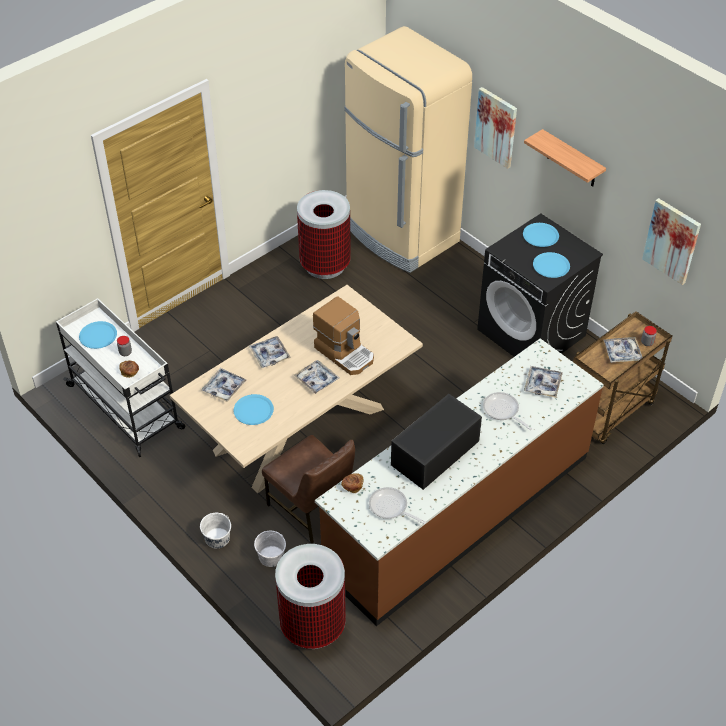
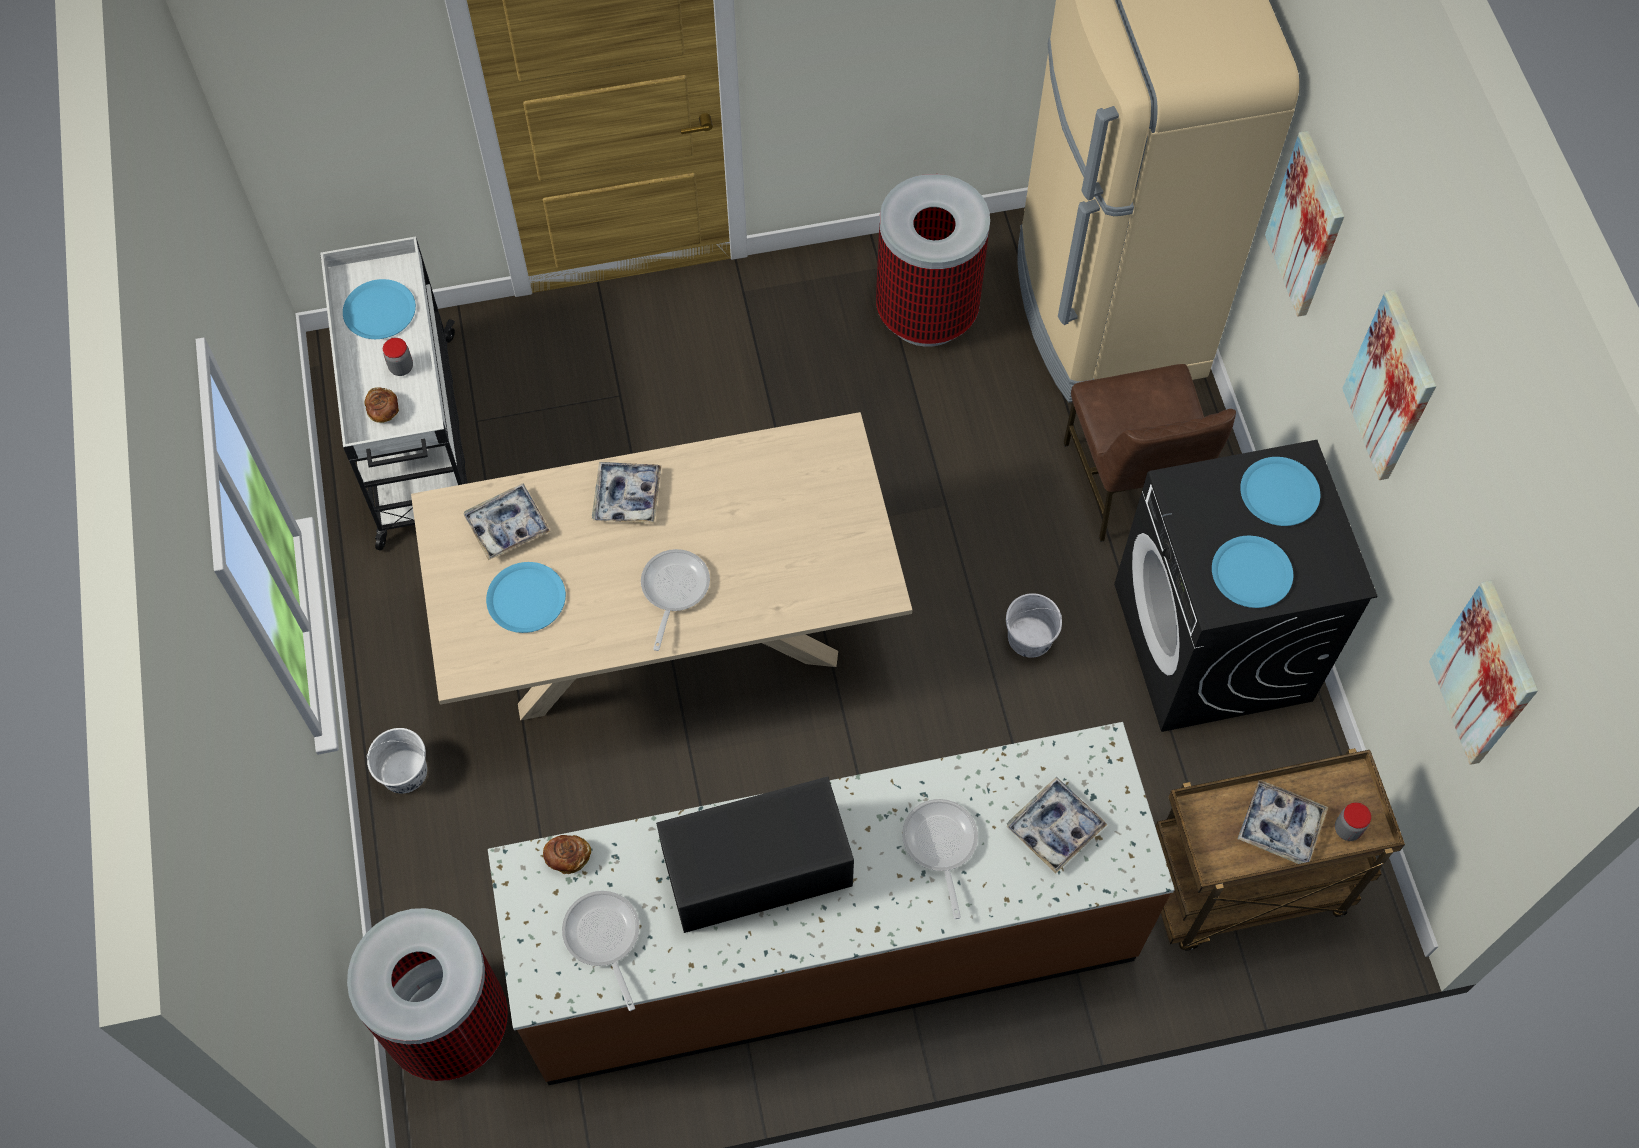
camera: 30 degrees right, 15 degrees up
white bucket [254,531,286,567] -> white bucket moved to [1006,593,1062,658]
brown chair [262,435,355,544] -> brown chair moved to [1063,364,1236,542]
tray [294,360,340,394] -> frying pan [641,549,710,651]
coffee machine [313,296,374,375] -> none
shelf [524,129,606,187] -> picture [1342,289,1436,480]

